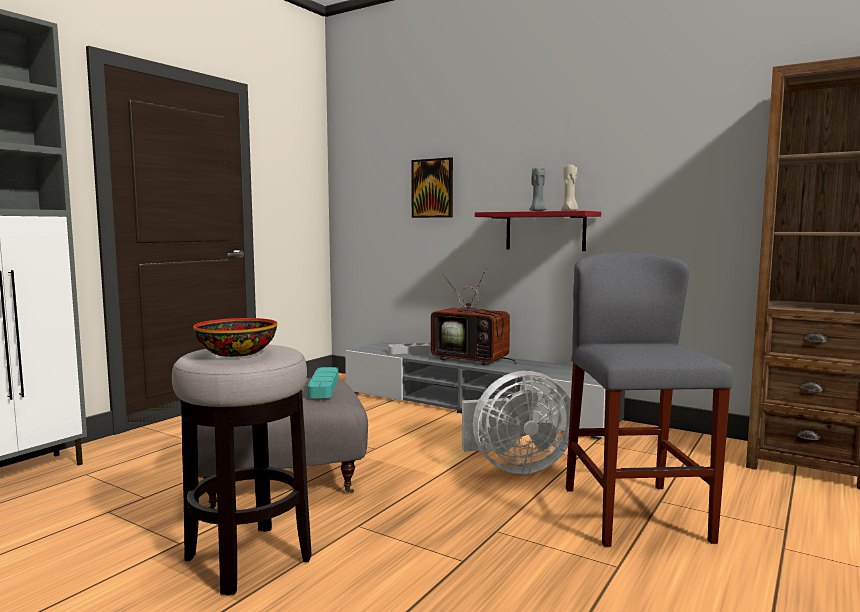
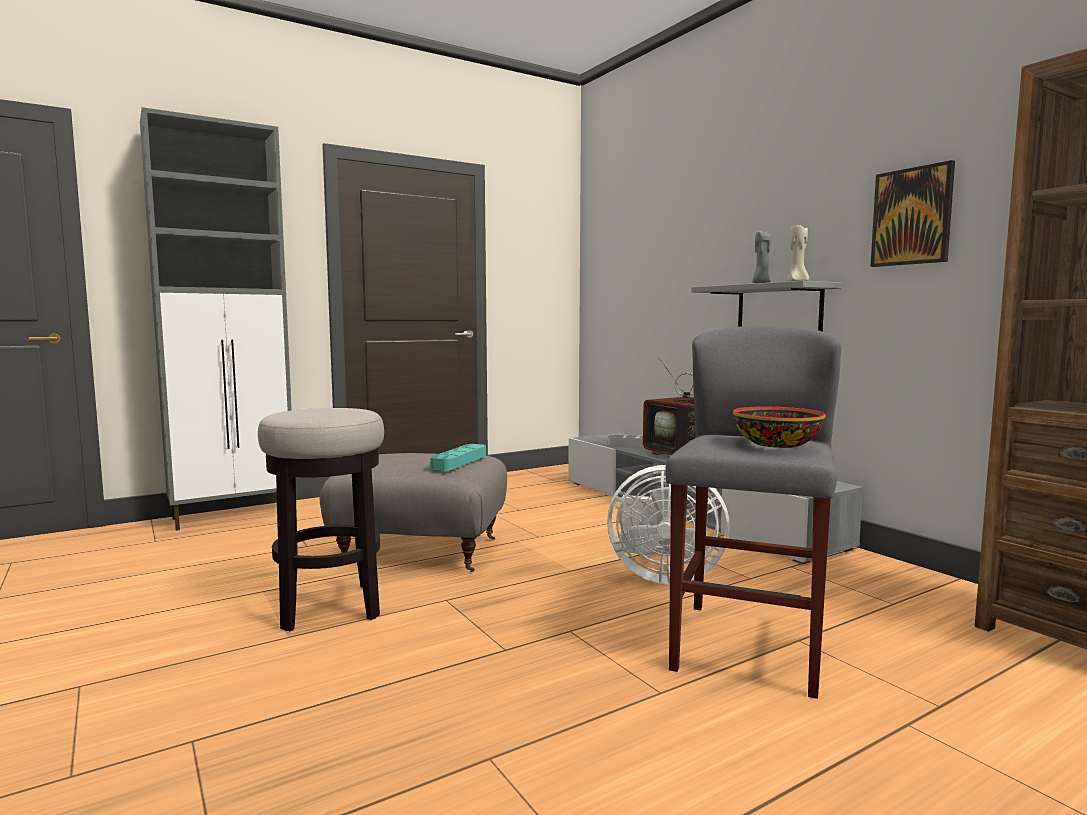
camera: 25 degrees right, 0 degrees up
bowl [193,318,277,357] -> bowl moved to [733,407,826,448]
picture [411,157,453,218] -> picture moved to [870,160,955,267]
red shelf [475,211,601,251] -> grey shelf [691,281,841,332]

